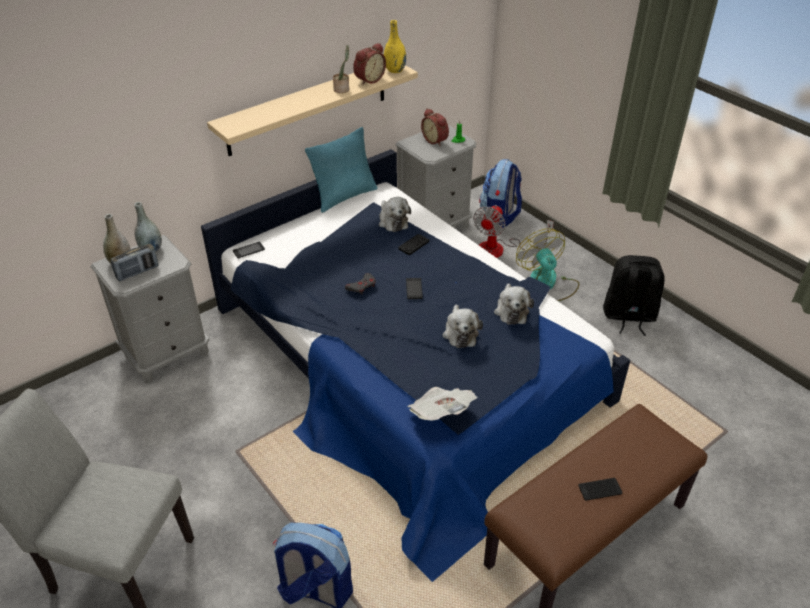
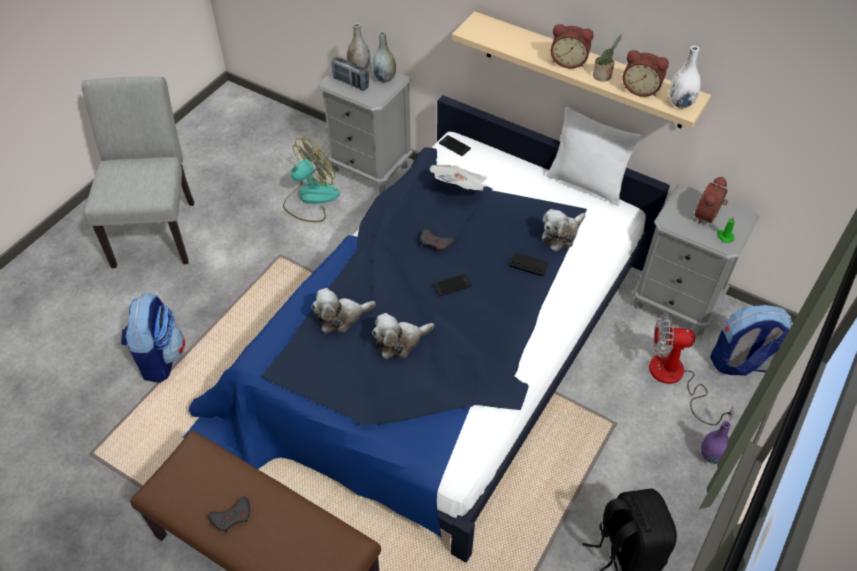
camera: 70 degrees right, 10 degrees up
turquoise pillow [305,127,378,213] -> white pillow [546,107,642,206]
yellow vase [384,20,406,73] -> white vase [669,46,701,108]
newspaper [407,387,477,420] -> newspaper moved to [430,165,487,191]
plush toy [494,283,534,325] -> plush toy moved to [311,288,376,333]
fan [516,228,579,301] -> fan moved to [283,137,340,222]
phone [578,478,622,501] -> grey game controller [208,496,250,532]
none -> alarm clock [551,24,594,69]
none -> purple vase [701,421,731,464]

